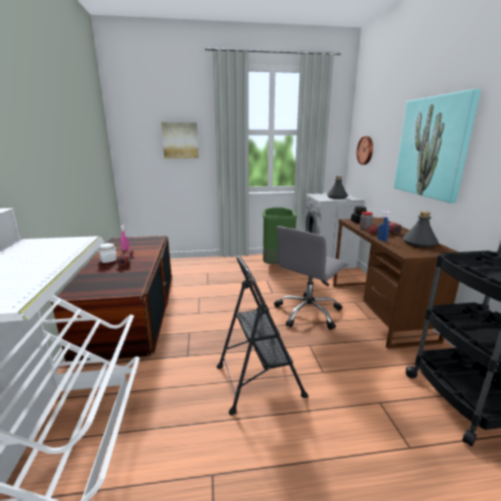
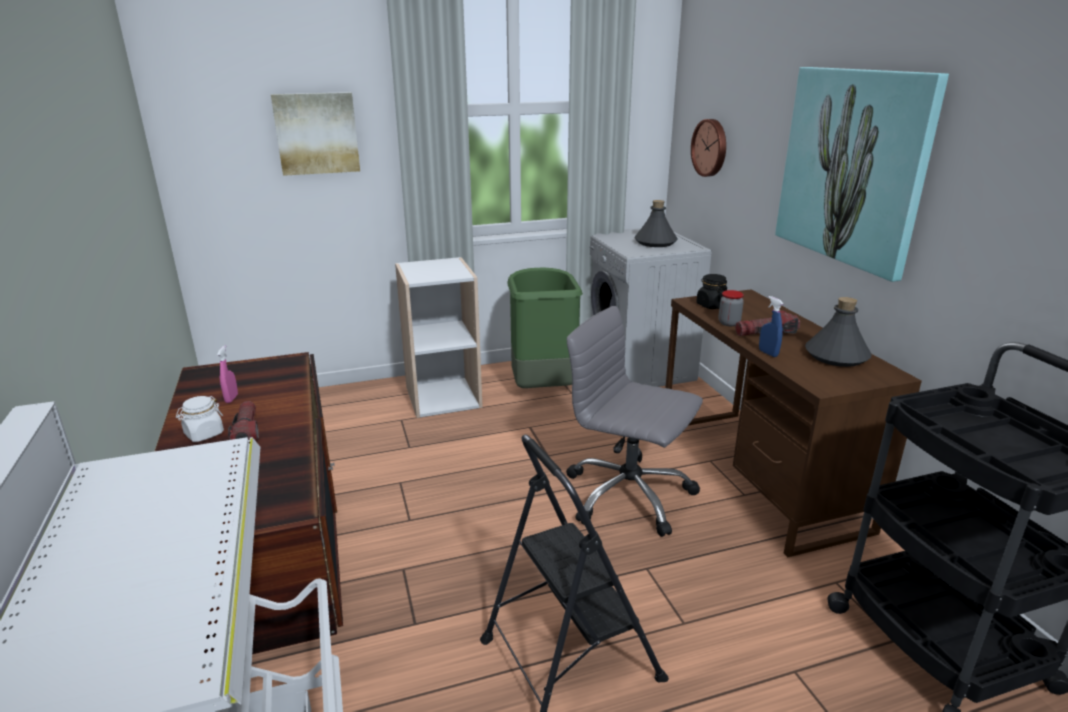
camera: 10 degrees left, 5 degrees up
grey office chair [274,226,347,330] -> grey office chair turned 90 degrees clockwise [566,306,703,537]
none -> bookcase [395,257,483,418]

